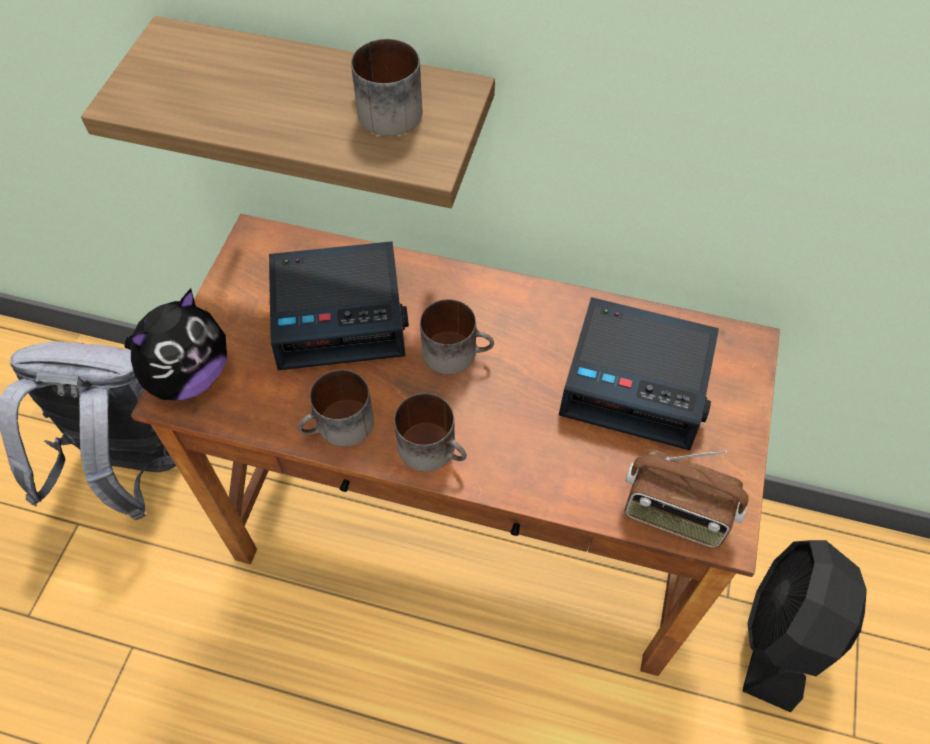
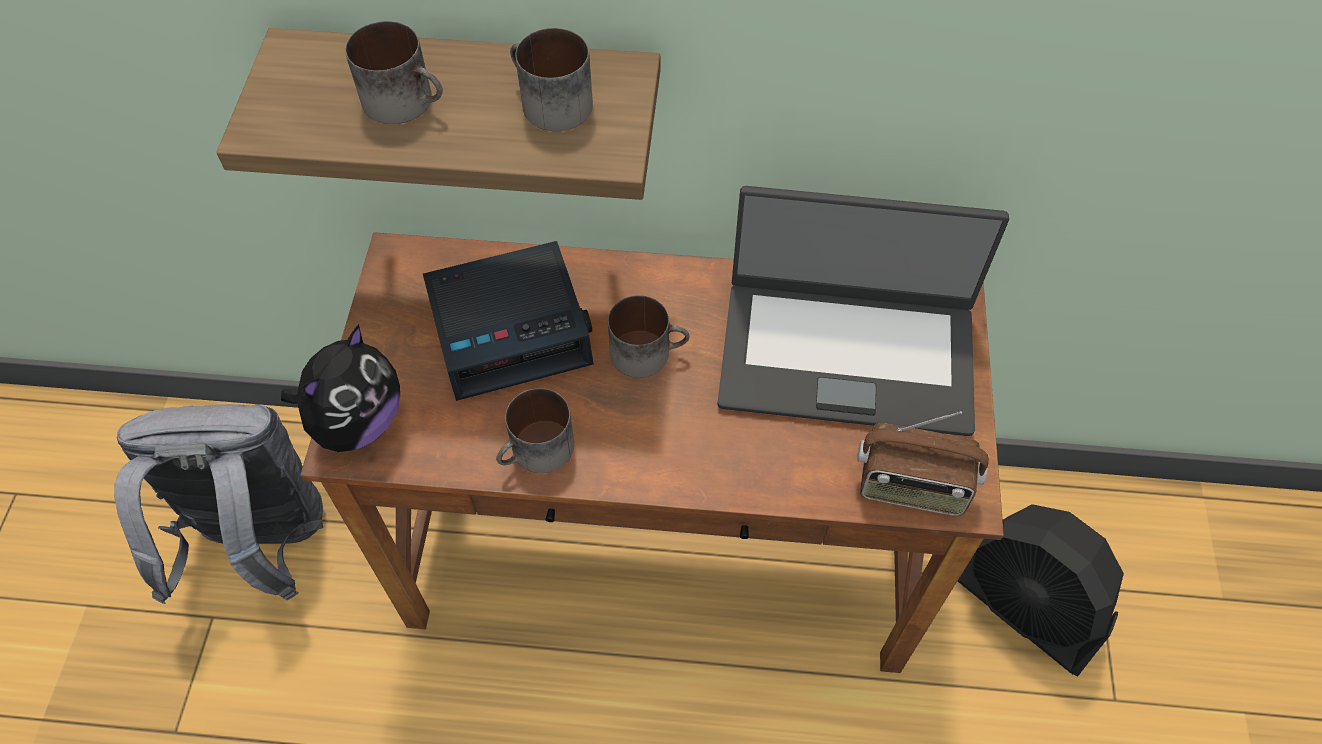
camera: 10 degrees left, 0 degrees up
mug [394,393,467,472] -> mug moved to [345,21,443,124]
alarm clock [559,297,719,450] -> laptop [717,186,1009,436]
black fan [743,540,867,712] -> black fan turned 60 degrees counterclockwise [958,504,1124,676]

